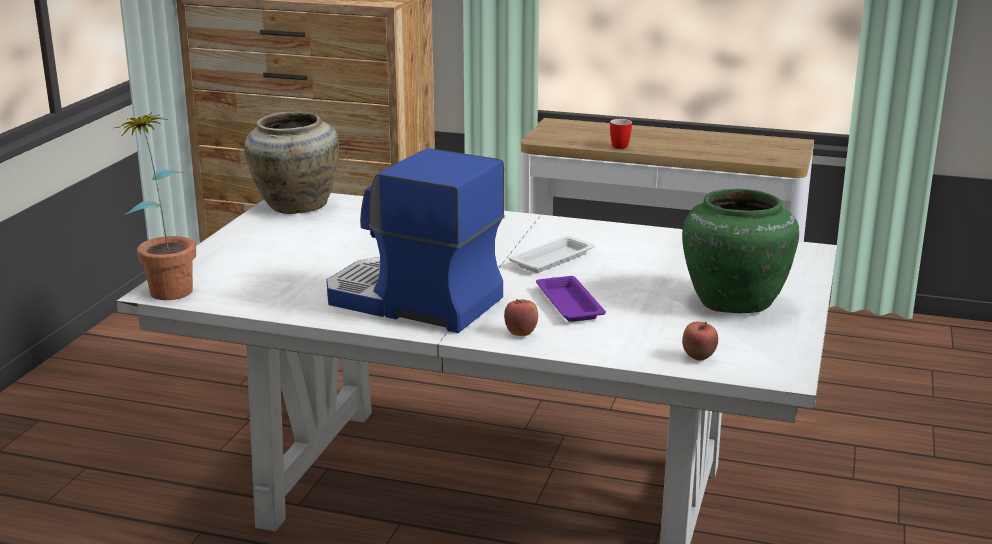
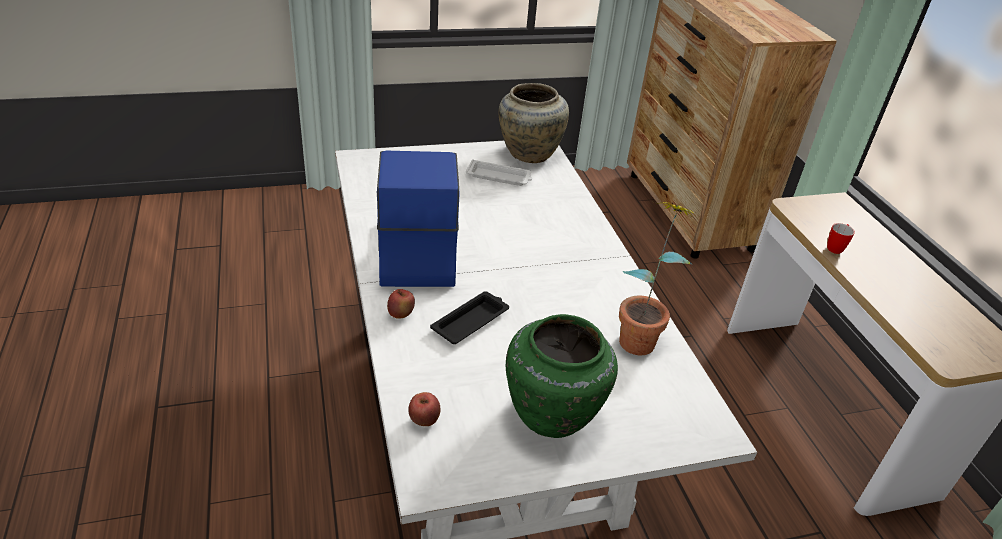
camera: 55 degrees right, 15 degrees up
potted plant [115,113,196,300] -> potted plant moved to [619,202,701,355]
white tray [509,236,595,273] -> white tray moved to [466,159,532,186]
purple tray [536,276,606,322] -> black tray [430,291,509,344]

